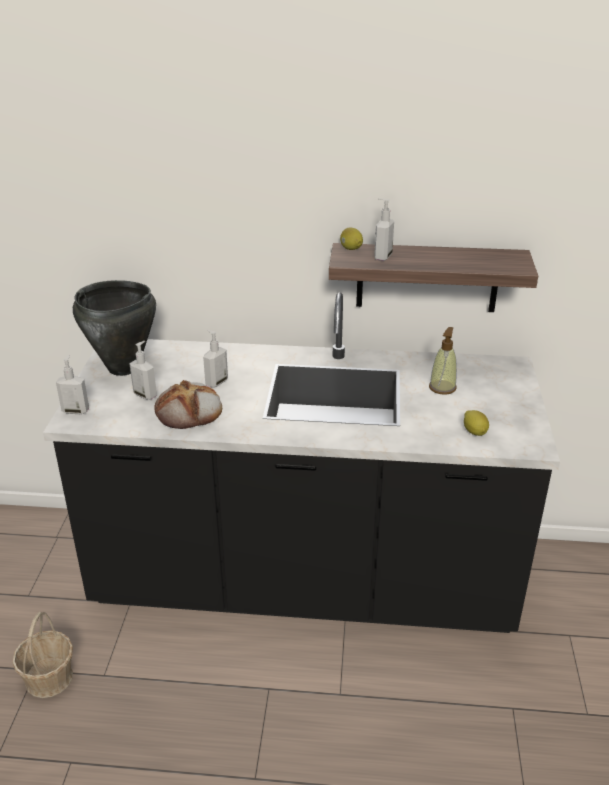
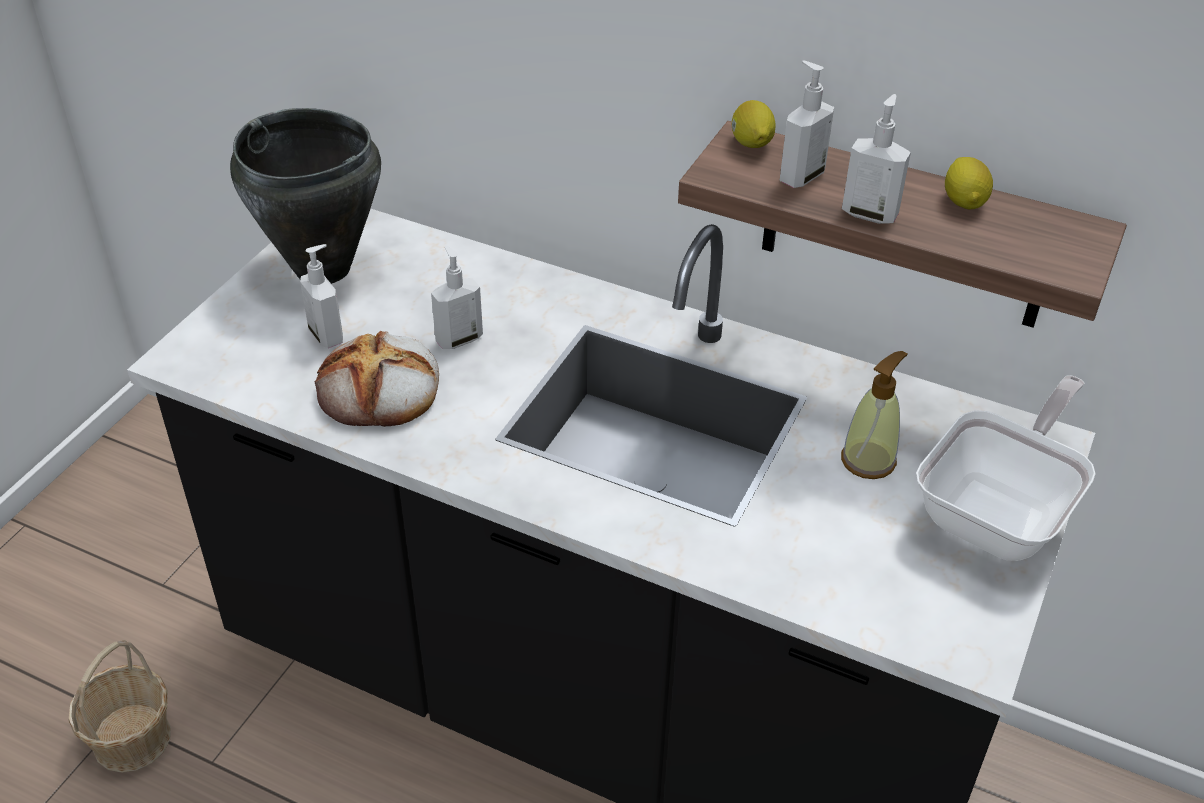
camera: 20 degrees right, 10 degrees up
soap dispenser [56,355,89,414] -> soap dispenser moved to [842,94,911,224]
lemon [464,410,489,436] -> lemon moved to [945,157,993,210]
none -> frying pan [916,375,1096,561]

